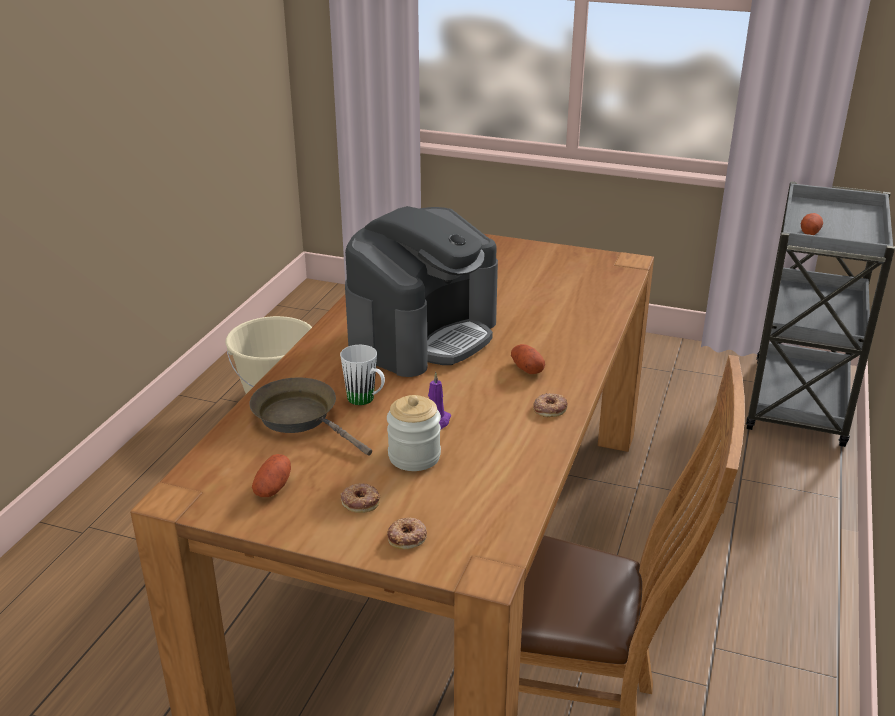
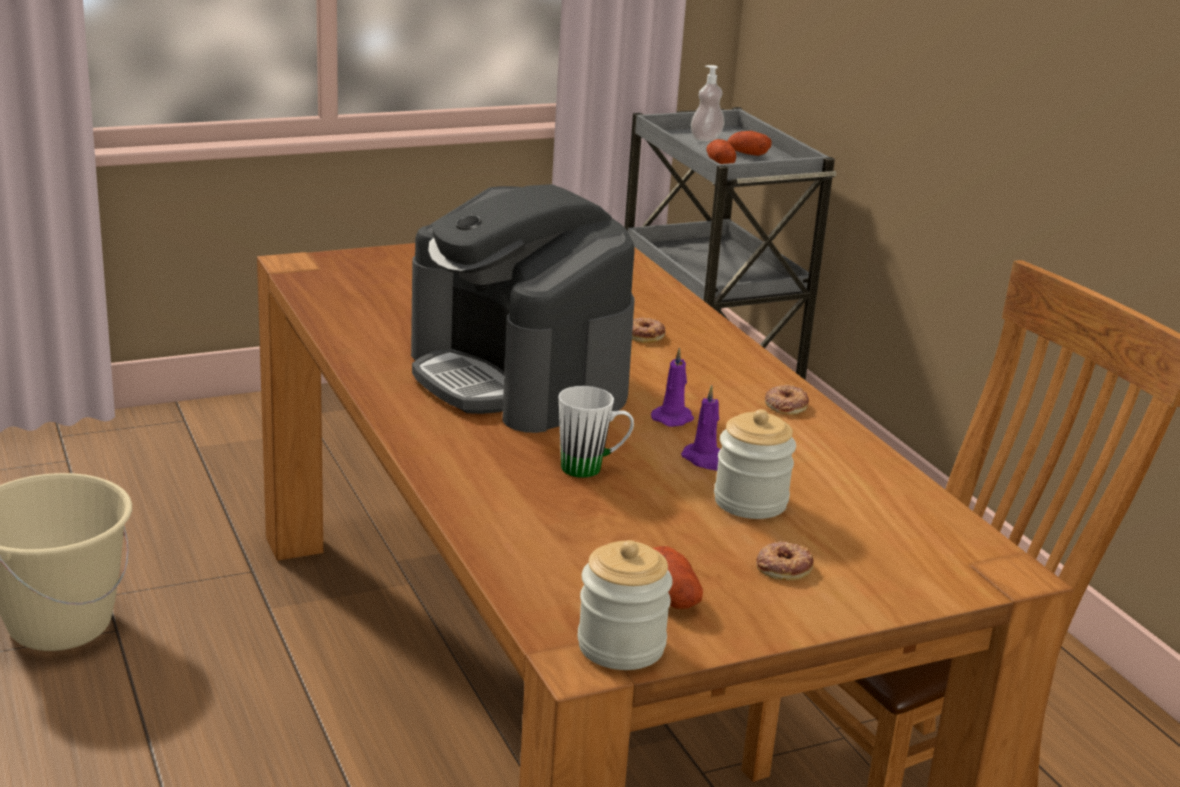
camera: 45 degrees left, 5 degrees down
brown frying pan [249,378,372,456] -> none
coffee machine [345,206,498,377] -> coffee machine turned 150 degrees clockwise [411,184,635,433]
donut [387,517,427,549] -> donut moved to [632,317,666,343]
potato [511,344,545,374] -> potato moved to [727,131,772,156]
none -> jar [578,540,673,670]
none -> purple candle [651,347,694,427]
none -> soap dispenser [691,65,725,142]

